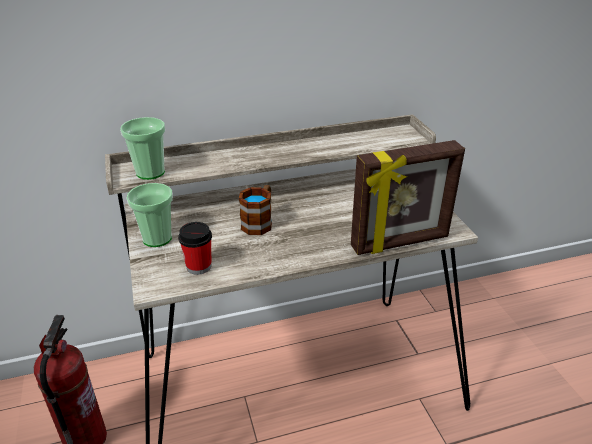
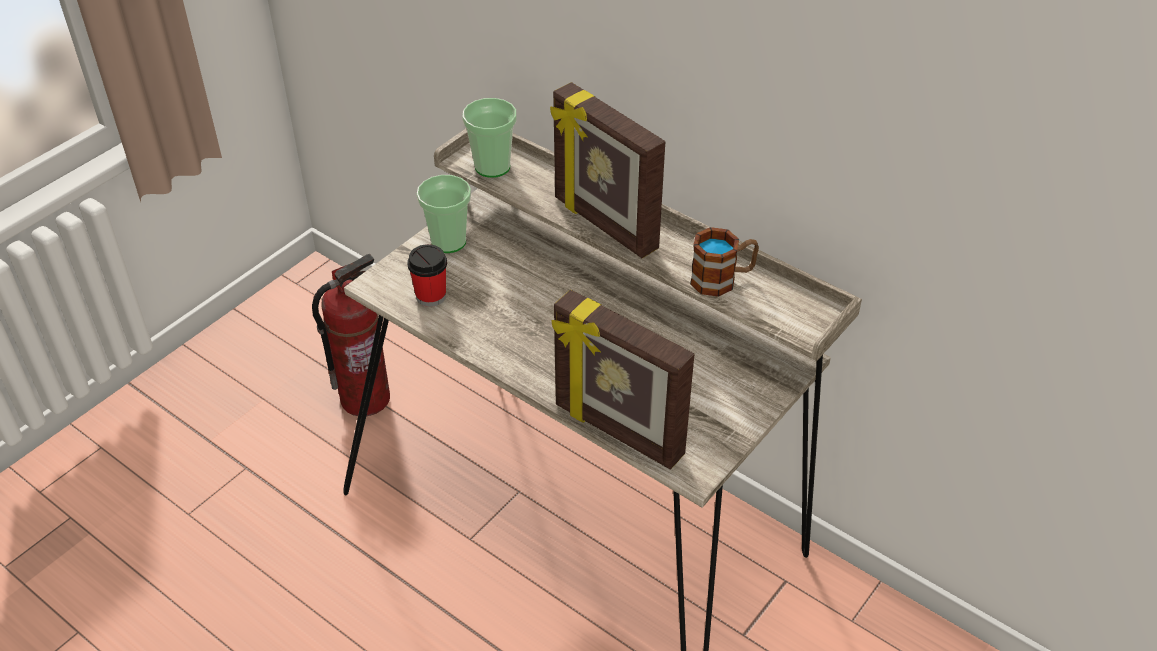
camera: 55 degrees right, 10 degrees up
mug [239,185,272,235] -> mug moved to [690,227,759,297]
none -> picture frame [550,82,665,258]

